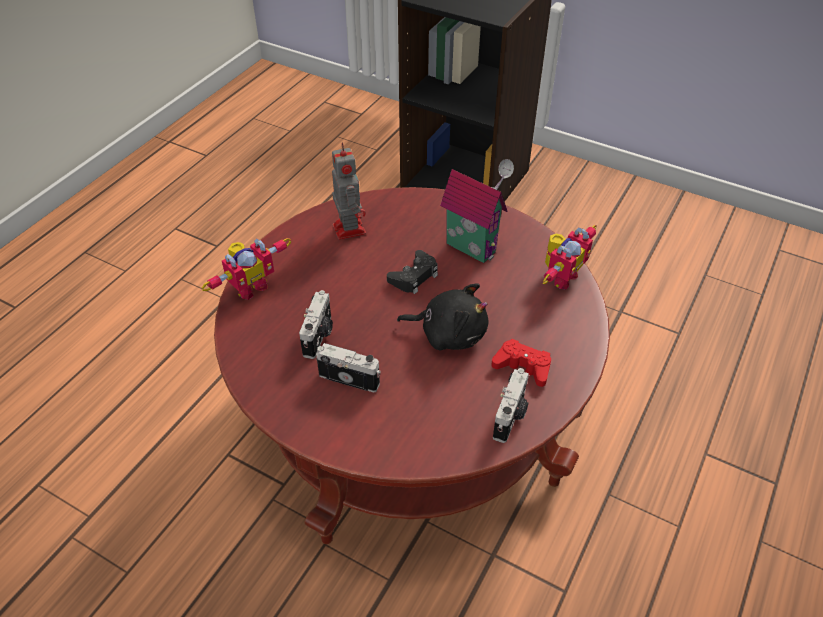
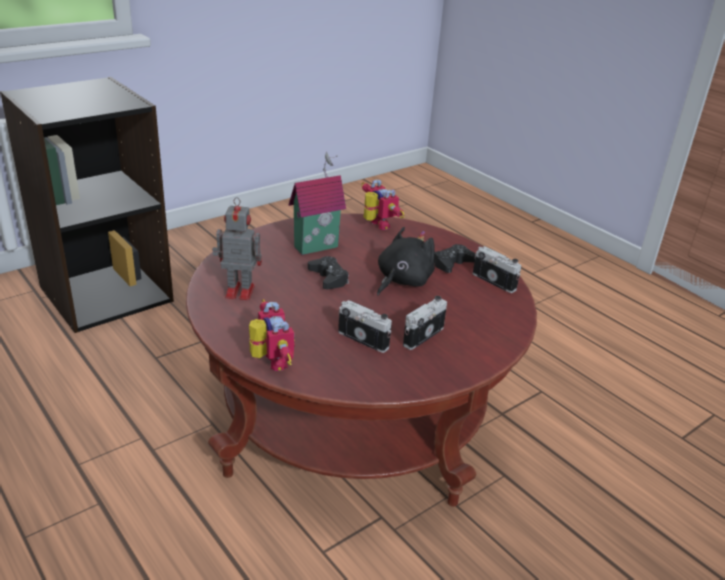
camera: 70 degrees left, 15 degrees down
red game controller [491,339,551,387] -> black game controller [434,244,476,273]

